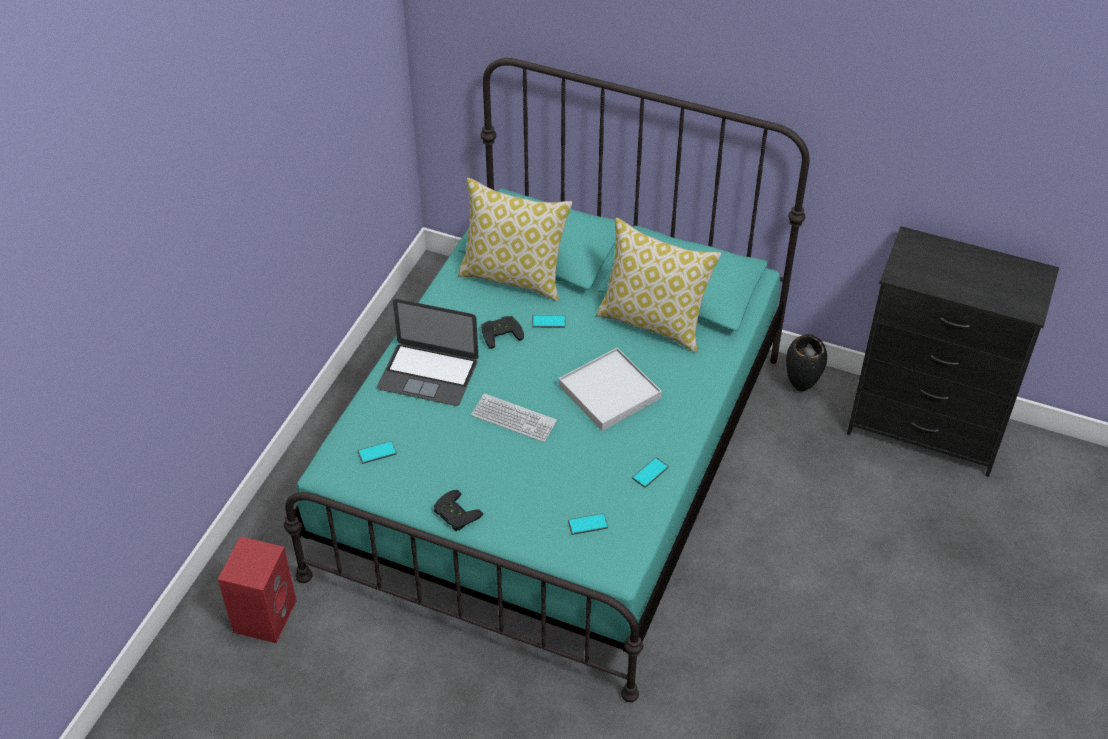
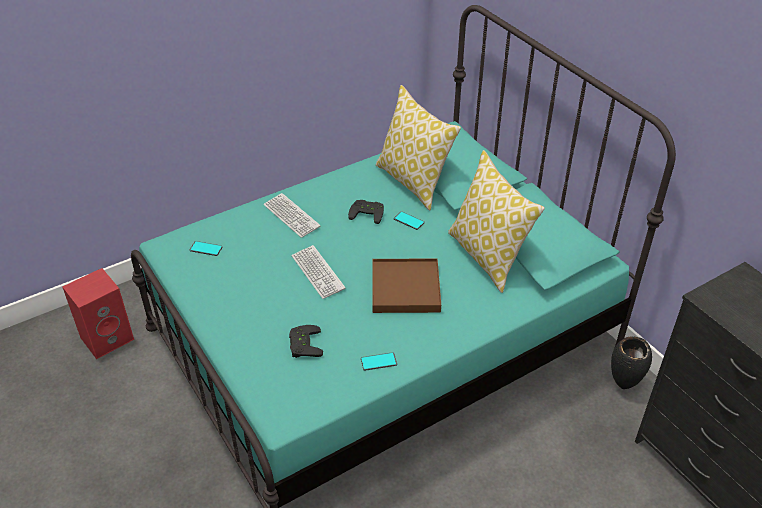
camera: 35 degrees right, 5 degrees down
laptop [377,299,478,406] -> keyboard [263,193,320,238]
black game controller [434,490,483,531] -> black game controller moved to [289,325,323,358]
white tray [559,348,662,431] -> brown tray [372,258,441,313]
phone [568,513,608,535] -> none

